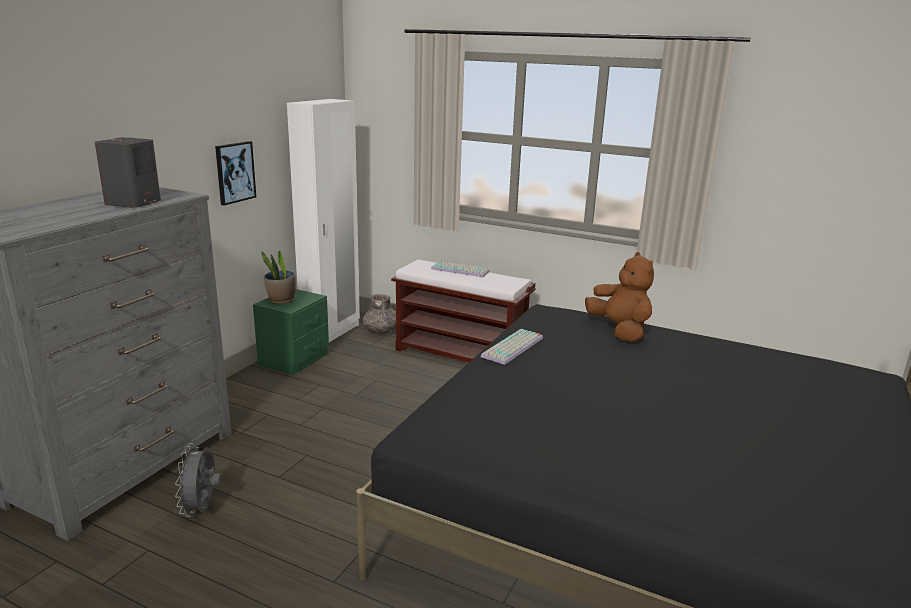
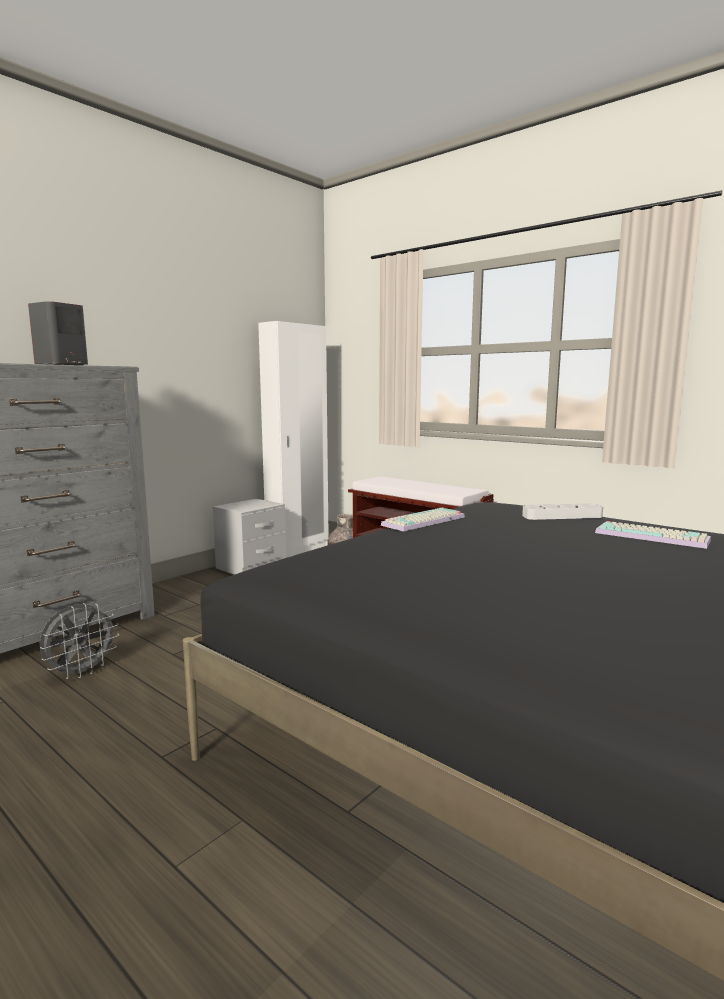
camera: 15 degrees right, 10 degrees down
grey fan [175,443,221,517] -> grey fan turned 150 degrees counterclockwise [40,603,119,679]
picture [215,141,256,205] -> none
green nightstand [253,289,329,375] -> grey nightstand [213,499,286,575]
potted plant [261,250,296,304] -> none
keyboard [431,261,490,277] -> keyboard moved to [595,521,711,549]
brown plush toy [585,252,654,342] -> grey tray [522,503,603,520]

